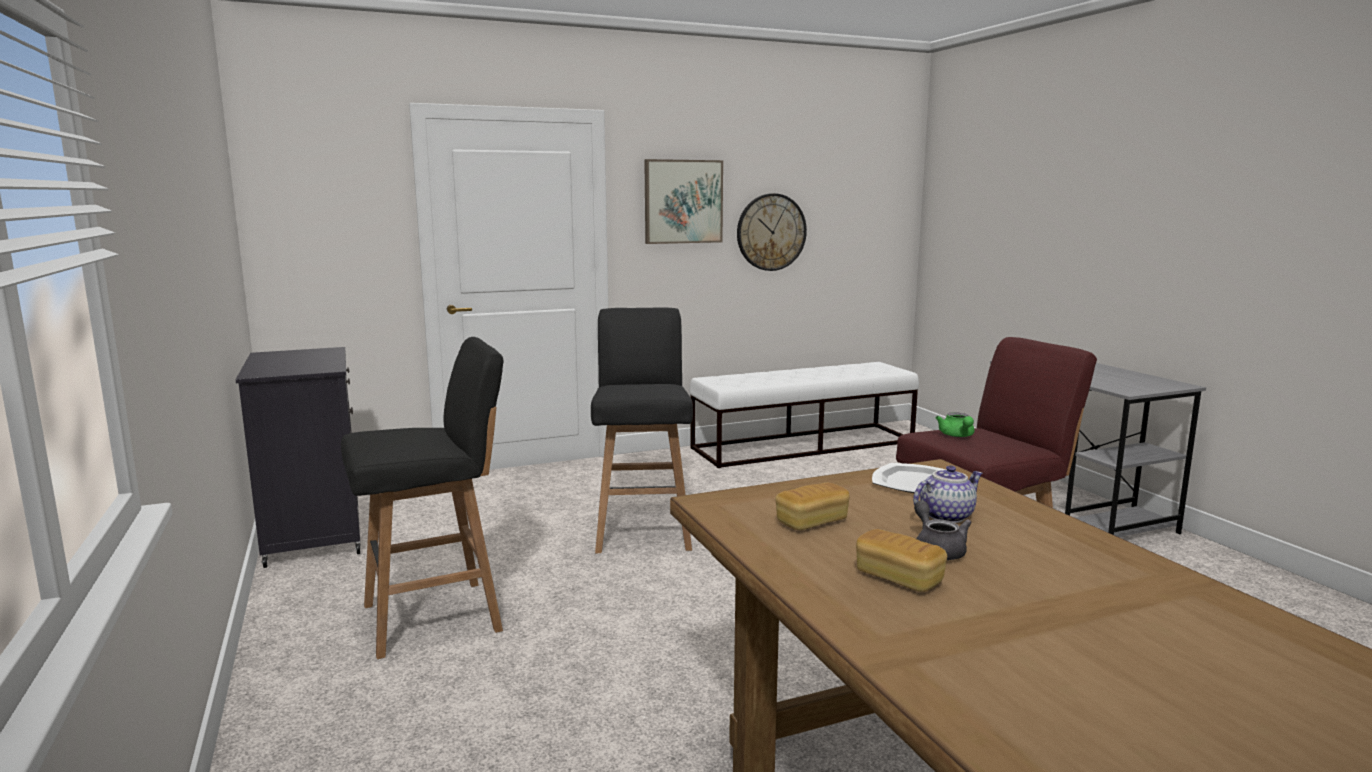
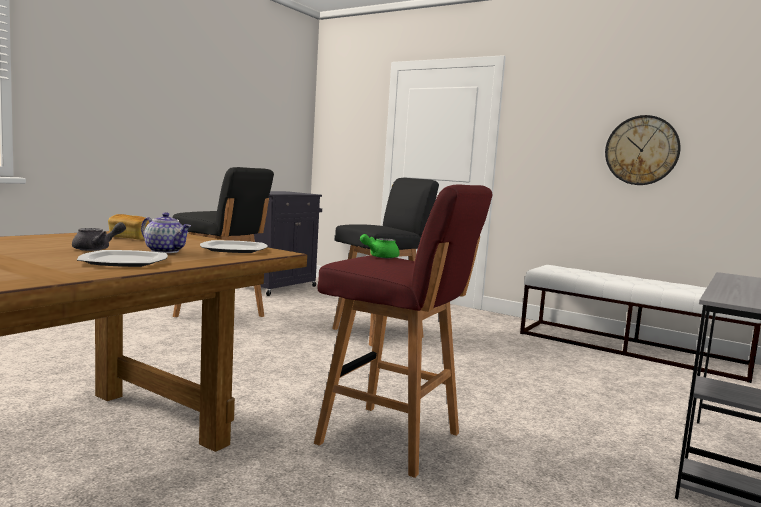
camera: 55 degrees right, 5 degrees down
picture [644,159,723,244] -> none
bread [856,529,947,592] -> none
none -> plate [77,250,168,267]

